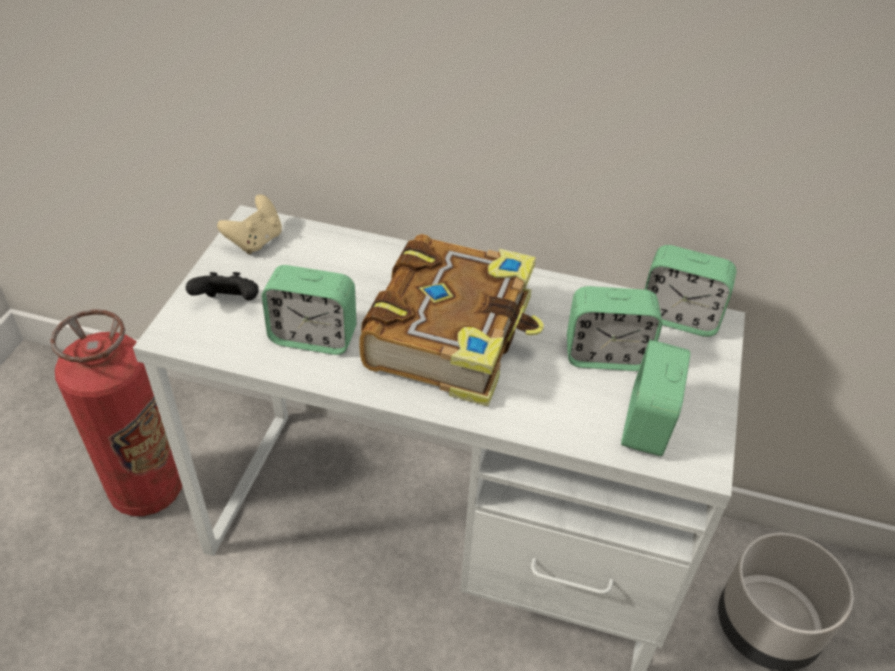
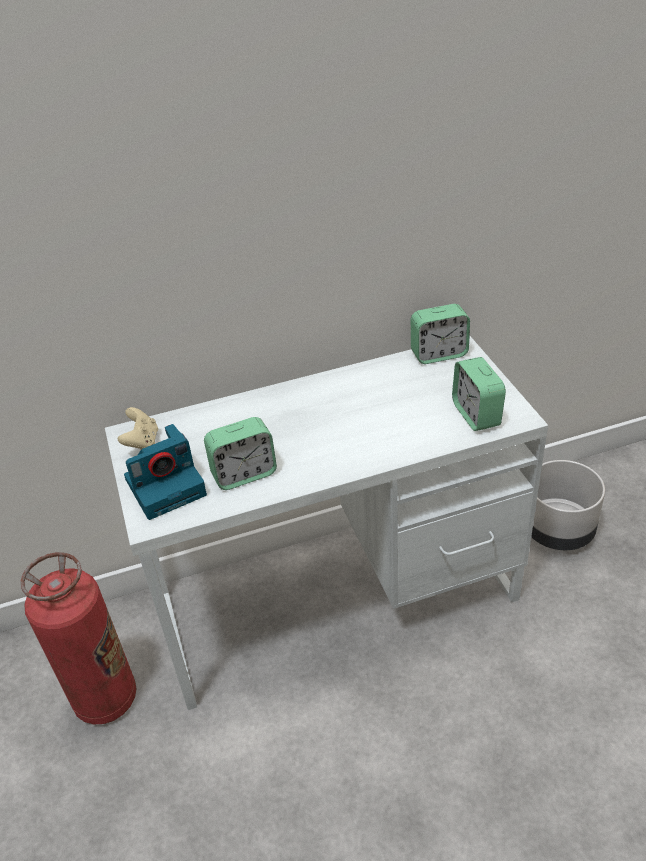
camera: 30 degrees left, 5 degrees down
black game controller [186,272,259,300] -> camera [124,424,207,520]
book [359,234,544,406] -> none
alarm clock [567,286,662,371] -> none

